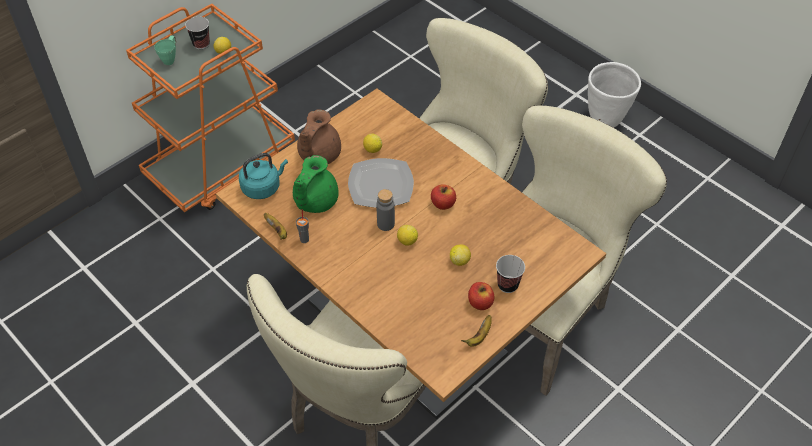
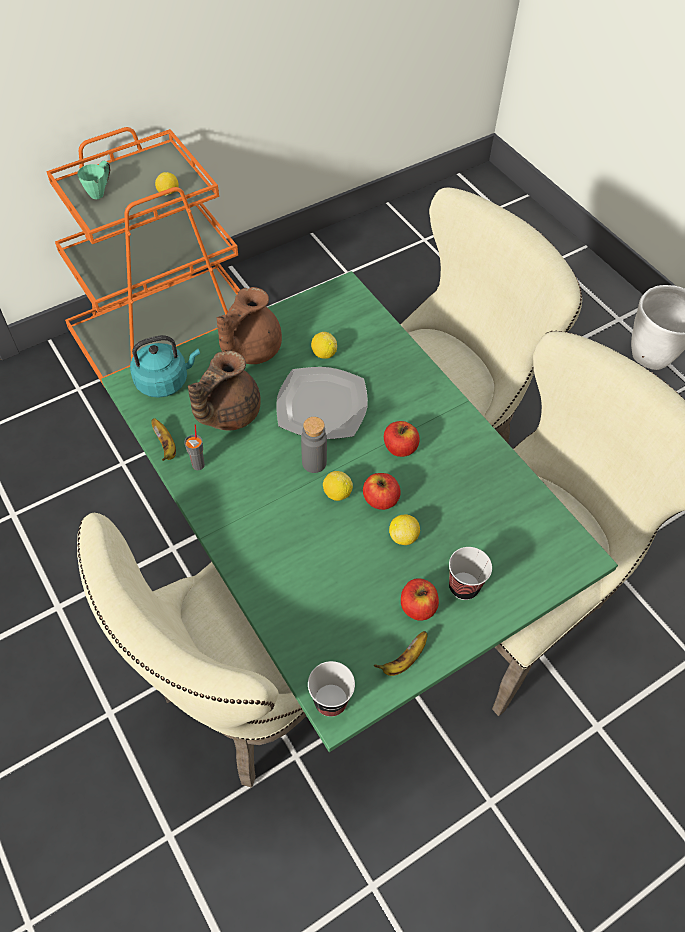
camera: 10 degrees right, 5 degrees up
cup [185,17,210,49] -> cup moved to [308,661,355,717]
brown dining table [216,89,606,419] -> green dining table [101,271,618,752]
green teapot [293,155,339,213] -> brown teapot [188,351,261,430]
none -> apple [363,473,401,510]

